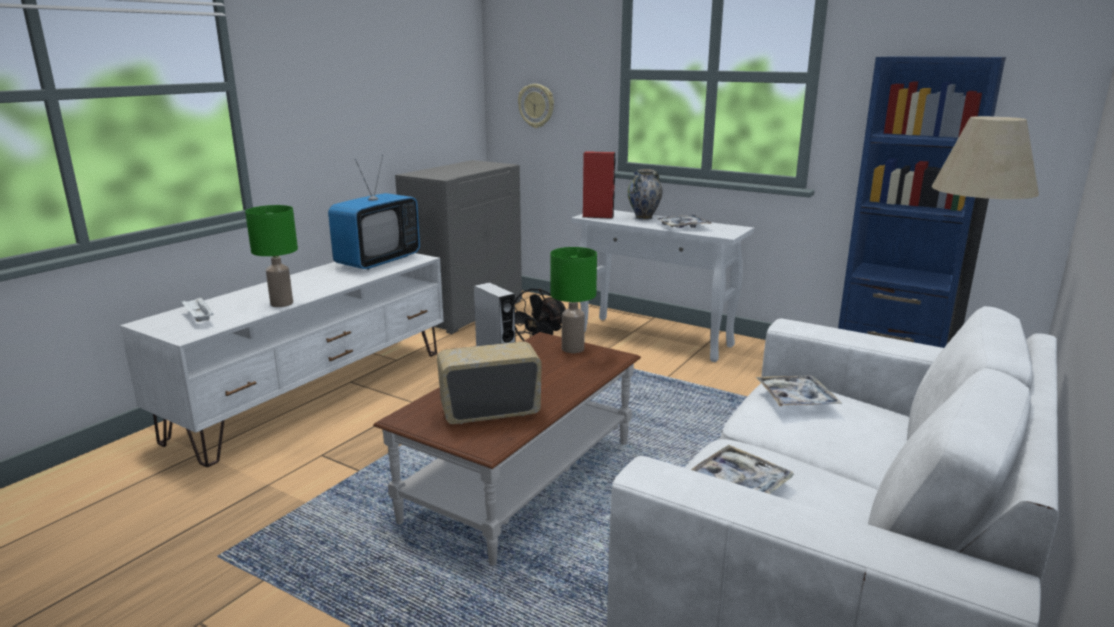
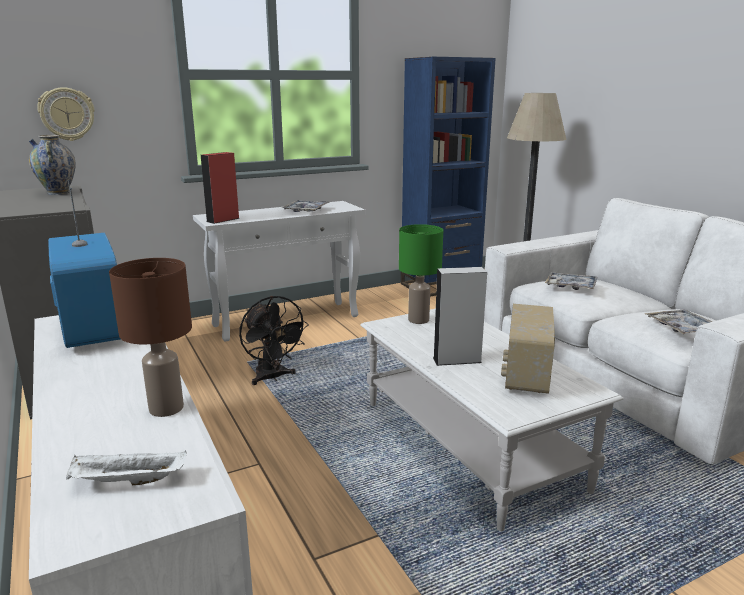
camera: 60 degrees left, 0 degrees up
green table lamp [245,205,298,307] -> brown table lamp [109,258,192,417]
brown coffee table [373,332,641,566] -> white coffee table [360,309,624,531]
vase [627,169,662,220] -> vase moved to [29,135,76,195]

